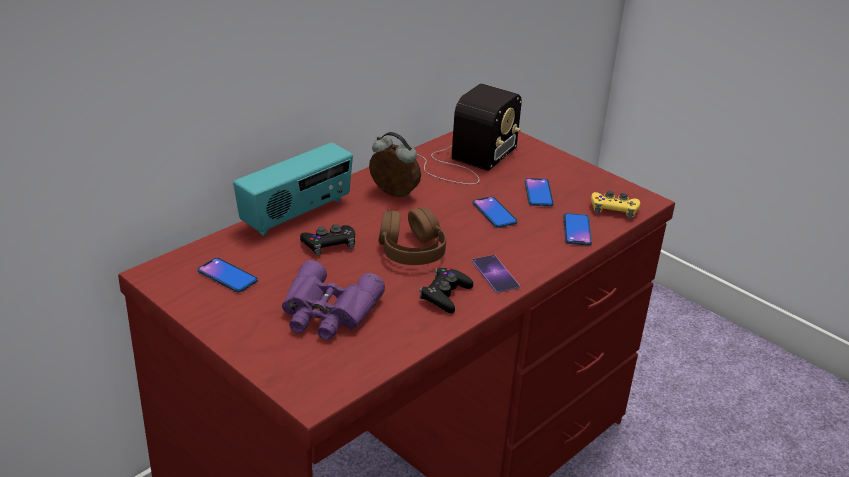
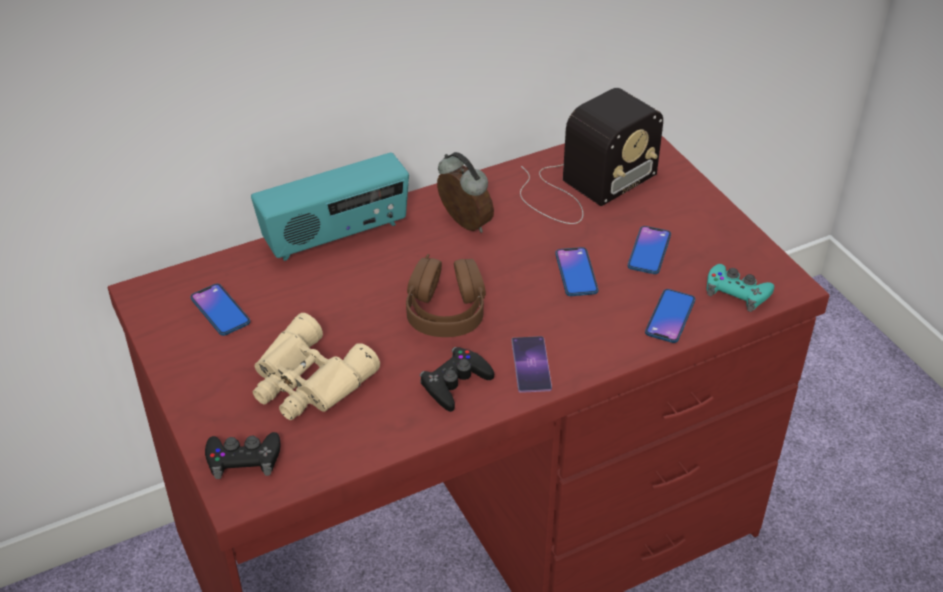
camera: 20 degrees right, 10 degrees up
purple binoculars [282,260,385,340] -> beige binoculars [253,313,380,420]
black game controller [300,224,355,255] -> black game controller moved to [205,432,281,479]
yellow game controller [591,191,640,219] -> turquoise game controller [707,264,774,312]

